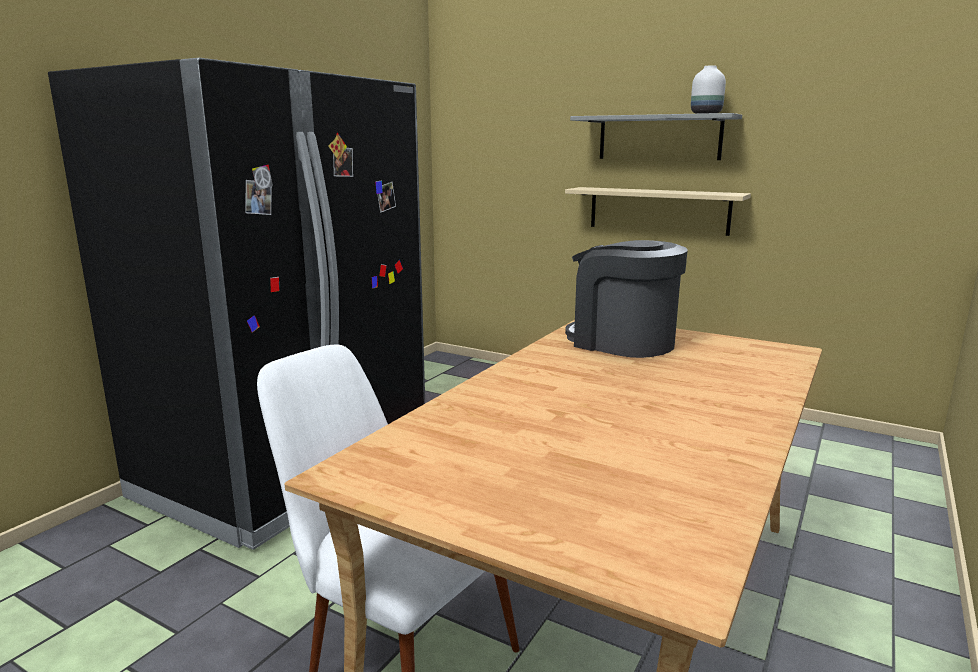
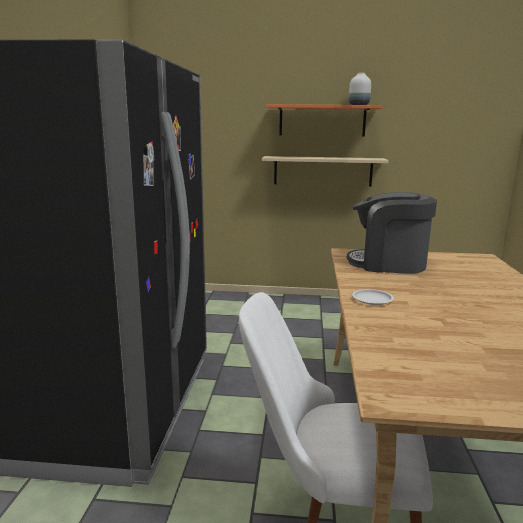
camera: 25 degrees left, 0 degrees up
grey shelf [570,113,742,160] -> orange shelf [267,104,383,137]
none -> white plate [352,289,394,305]

